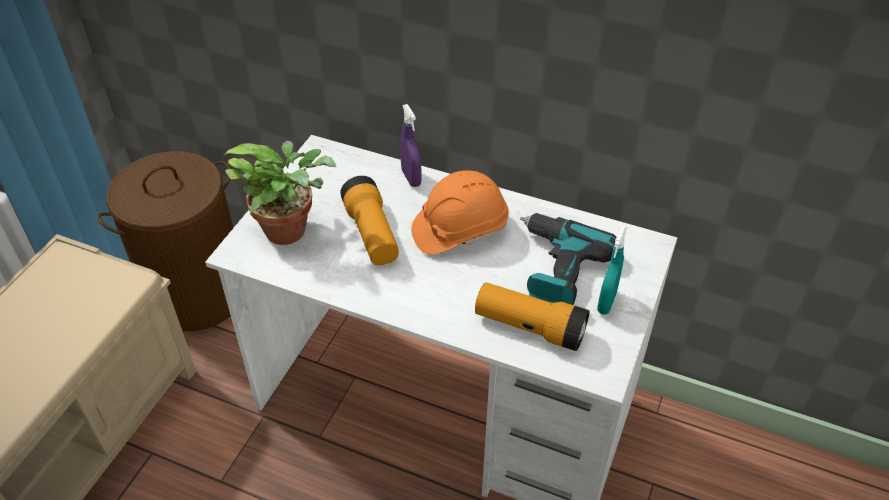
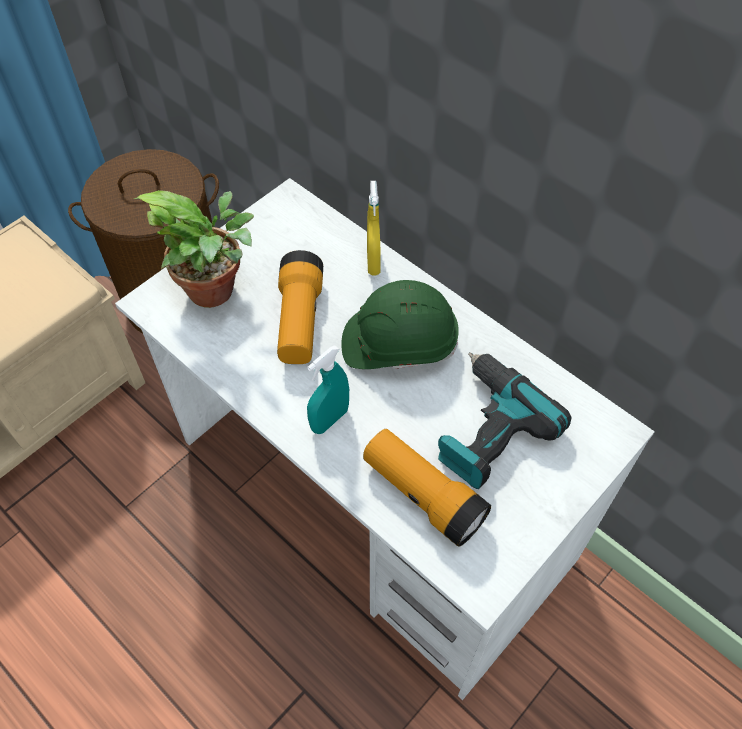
camera: 20 degrees right, 10 degrees up
purple spray bottle [400,104,422,187] -> yellow spray bottle [367,181,381,276]
orange hard hat [411,170,509,255] -> green hard hat [341,280,459,369]
turquoise spray bottle [597,226,627,315] -> turquoise spray bottle moved to [307,345,349,434]

